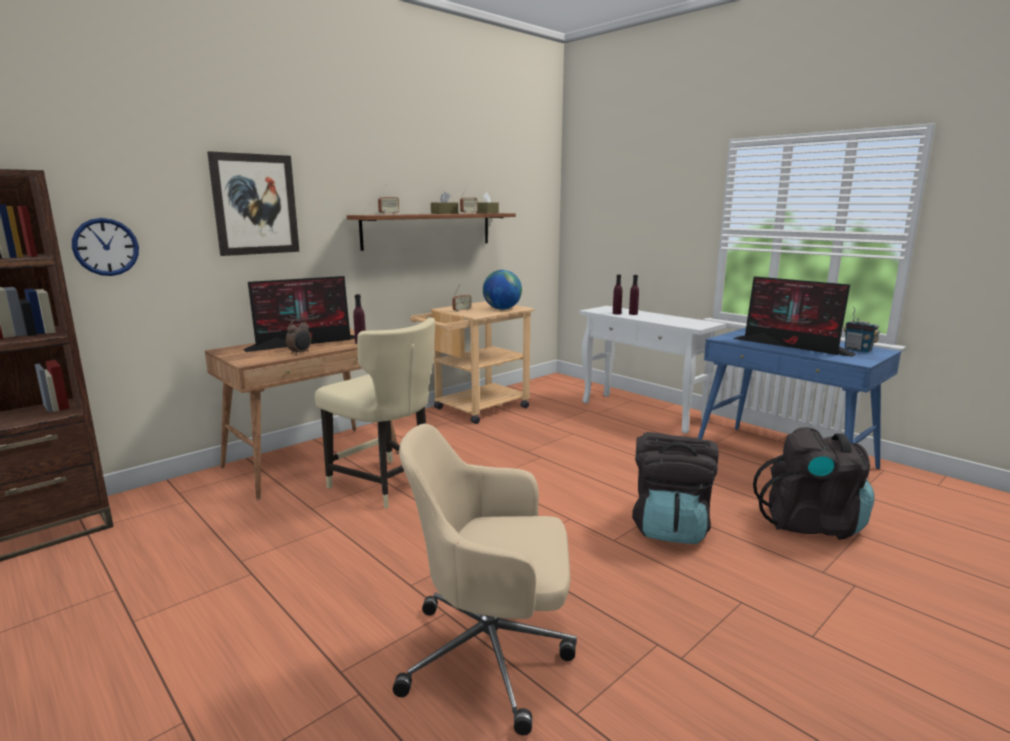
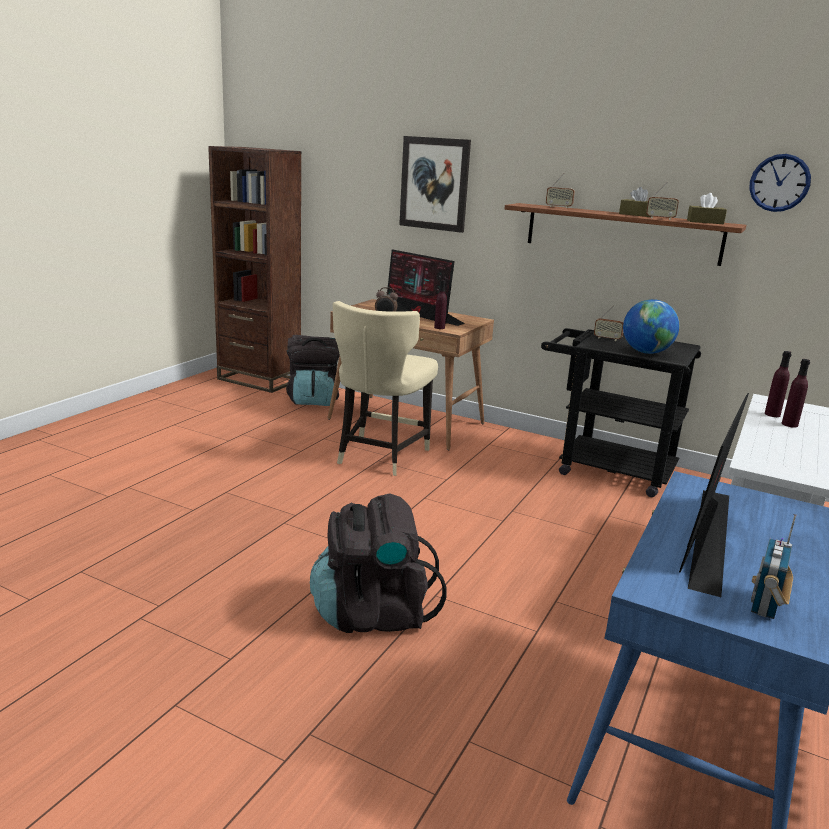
camera: 70 degrees right, 5 degrees up
wall clock [72,218,139,276] -> wall clock moved to [749,154,811,212]
beige office chair [393,424,577,735] -> none
beige cart [410,301,534,424] -> black cart [541,328,701,497]
black backpack [753,427,874,539] -> black backpack moved to [286,335,340,406]

